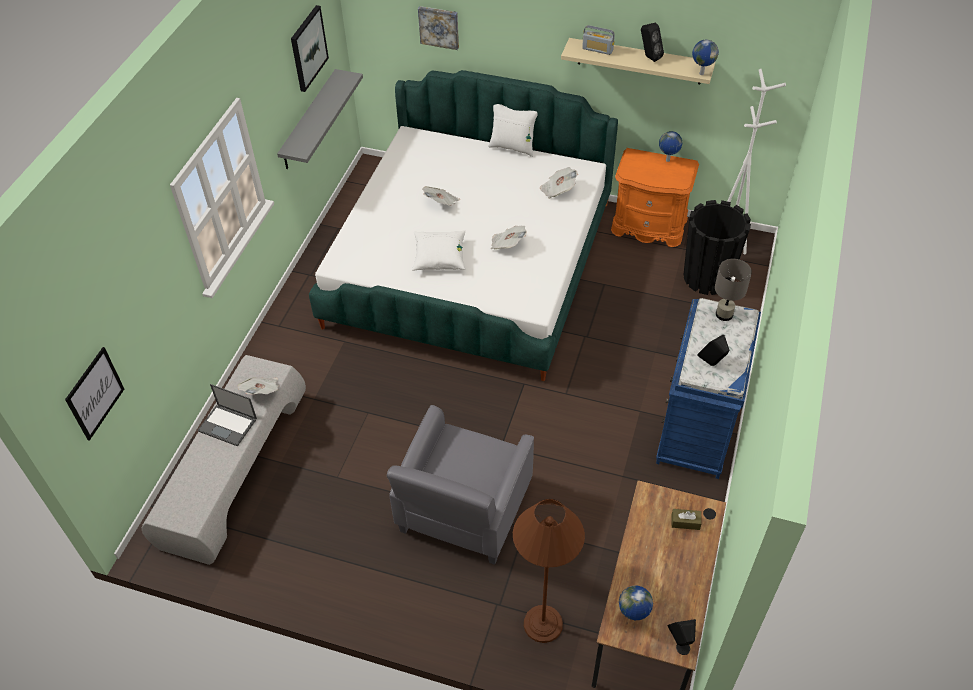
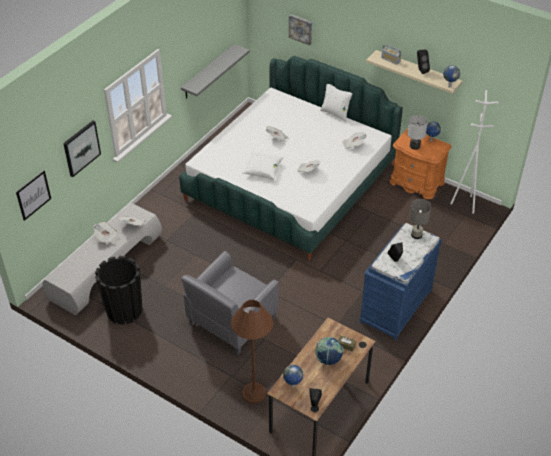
camera: 15 degrees right, 5 degrees down
laptop [198,384,257,446] -> newspaper [93,222,119,245]
picture [291,5,329,92] -> picture moved to [63,121,101,177]
black planter [683,200,751,295] -> black planter moved to [95,256,143,324]
none -> globe [315,337,344,365]
none -> grey table lamp [407,115,428,150]

